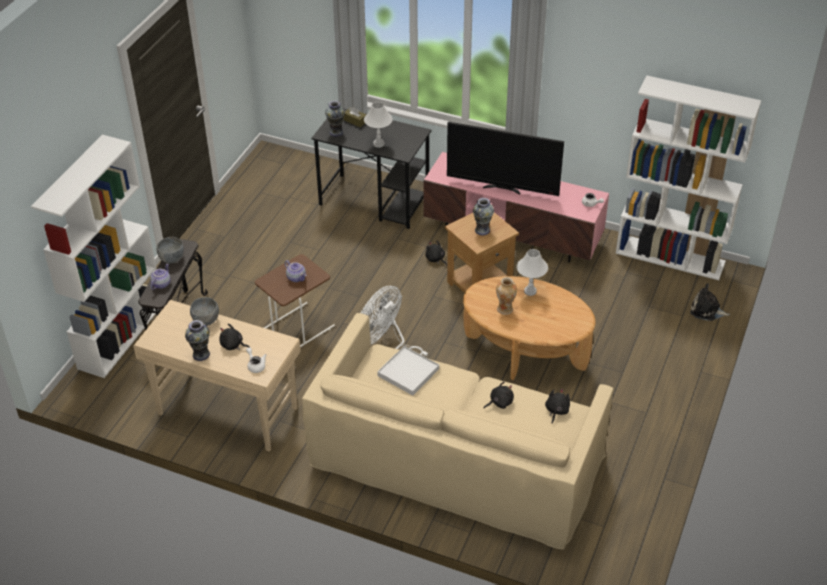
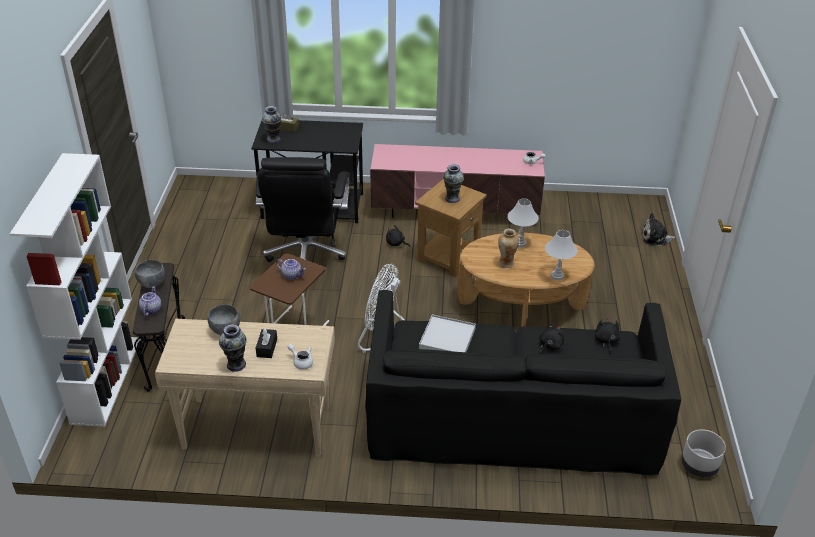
camera: 20 degrees left, 5 degrees down
black plush toy [219,324,249,350] -> black tissue box [256,328,277,358]
beige sofa [302,313,614,549] -> black sofa [365,290,681,475]
white table lamp [364,102,393,148] -> white table lamp moved to [545,230,578,280]
television [447,121,564,196] -> none
white bookcase [616,76,761,280] -> none
none -> black office chair [256,157,350,262]
none -> grey planter [681,429,726,478]

